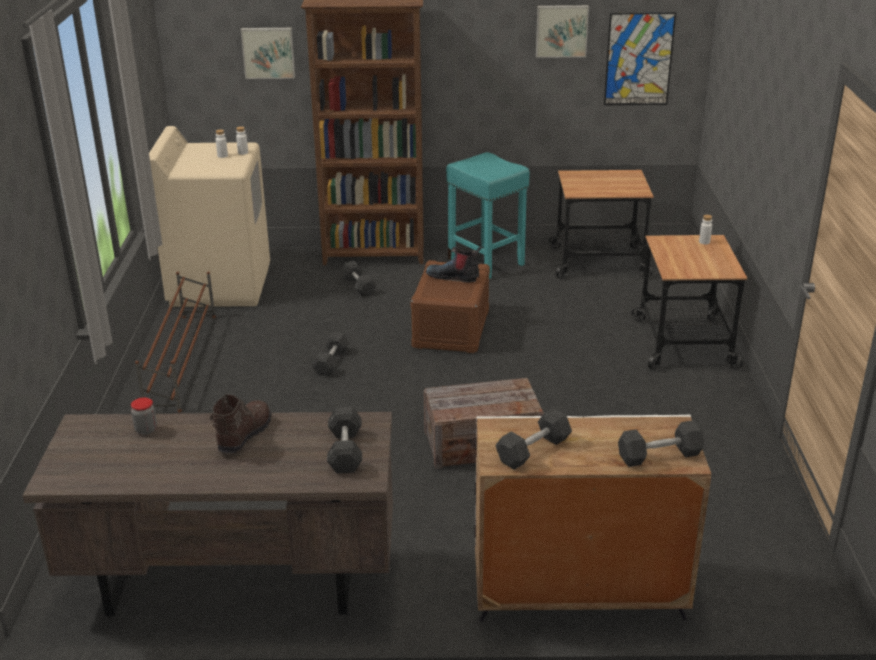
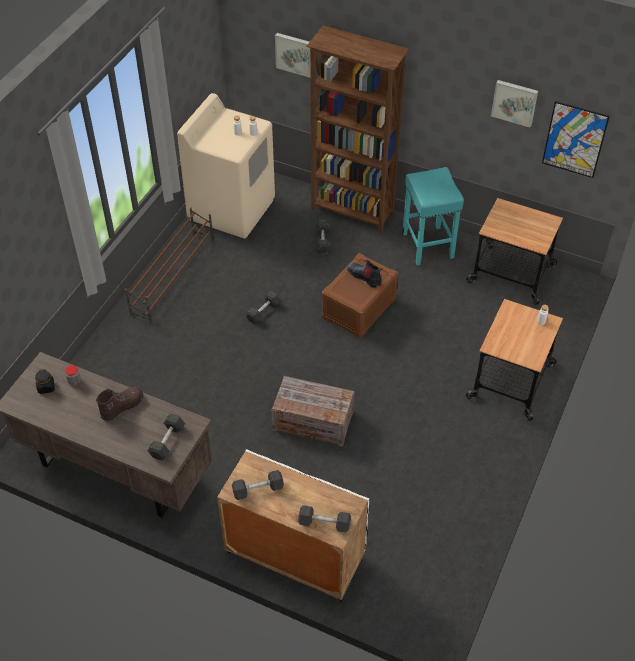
camera: 25 degrees right, 20 degrees up
none -> black jar [35,369,55,394]

